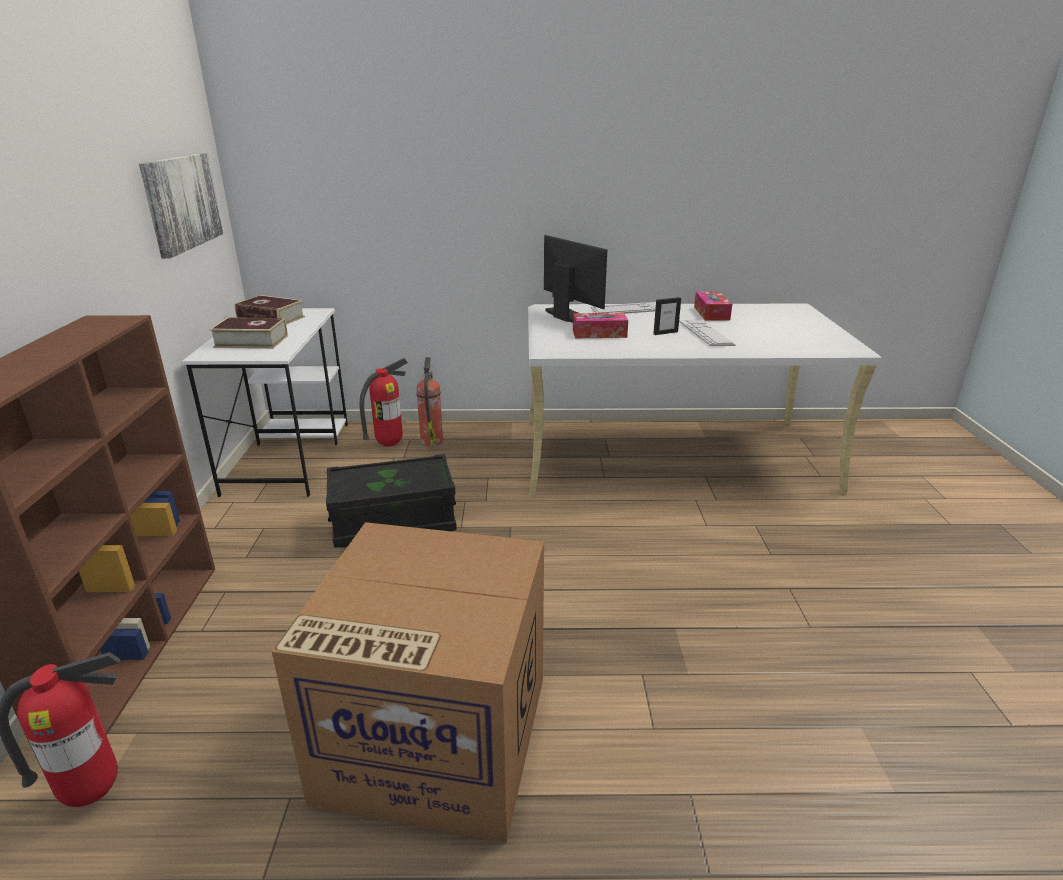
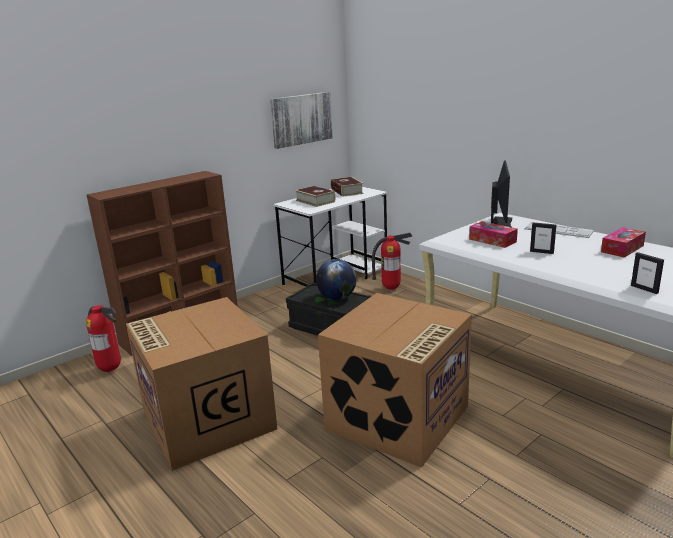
camera: 50 degrees right, 5 degrees down
fire extinguisher [416,357,443,446] -> none
keyboard [679,320,736,346] -> none
none -> globe [316,259,357,300]
none -> cardboard box [318,293,472,468]
none -> picture frame [631,252,664,294]

